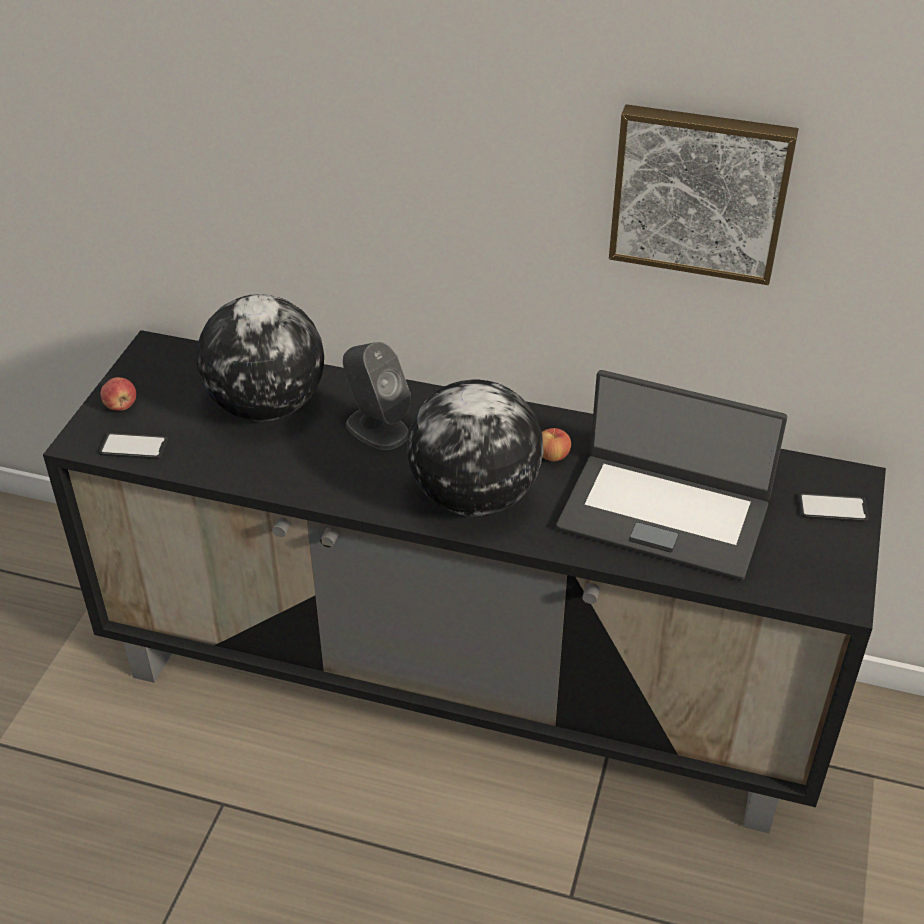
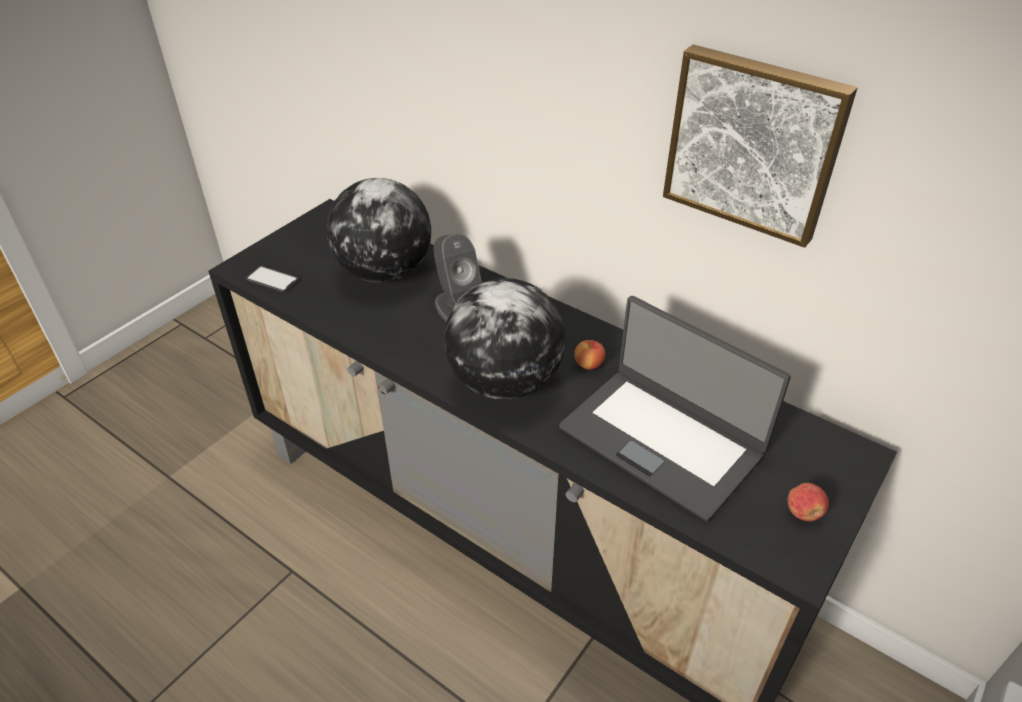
camera: 20 degrees right, 0 degrees up
apple [100,377,136,411] -> apple moved to [788,483,829,521]
phone [798,493,869,522] -> none

